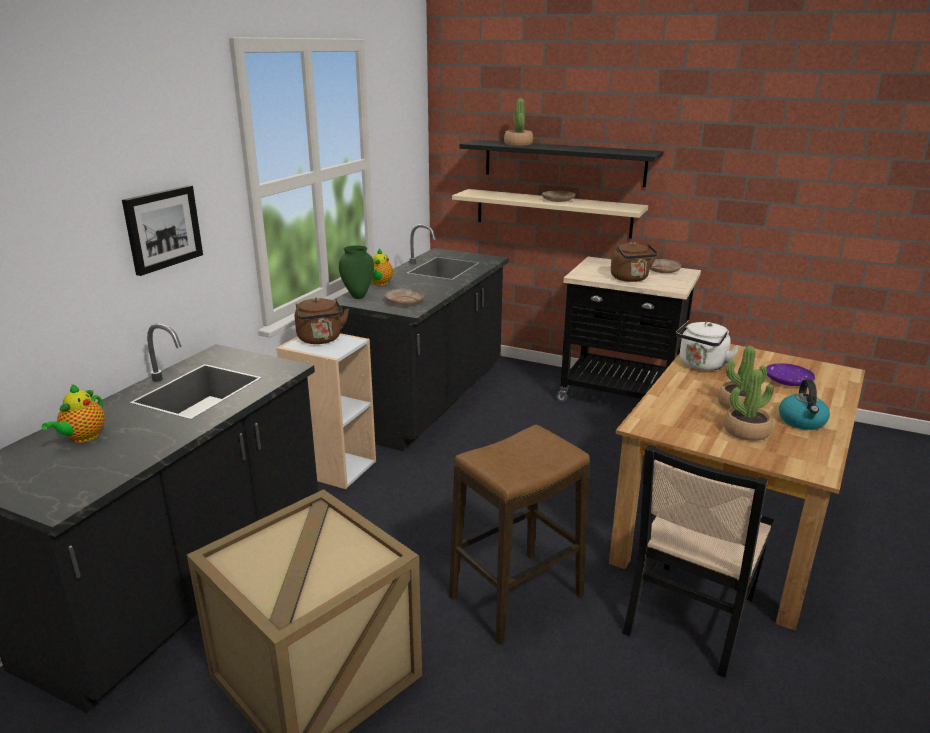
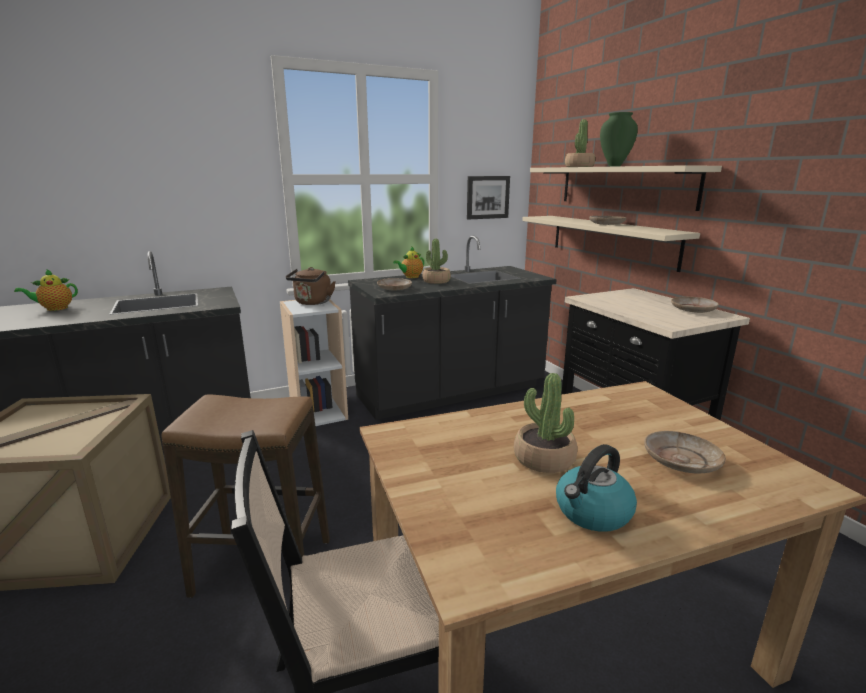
camera: 40 degrees right, 5 degrees down
picture [122,185,203,276] -> picture moved to [467,176,510,220]
green vase [339,245,374,299] -> green vase moved to [600,112,638,167]
black shelf [460,140,663,187] -> beige shelf [530,165,722,211]
brown kettle [611,242,658,282] -> none
white kettle [676,321,740,371] -> none
potted plant [724,369,774,441] -> potted plant moved to [422,239,451,284]
purple plate [766,363,815,386] -> beige plate [644,431,726,473]

